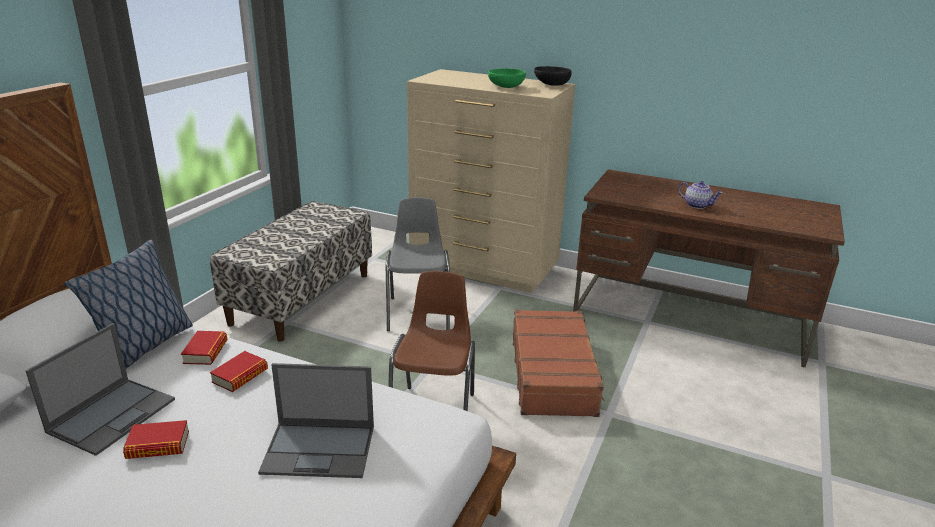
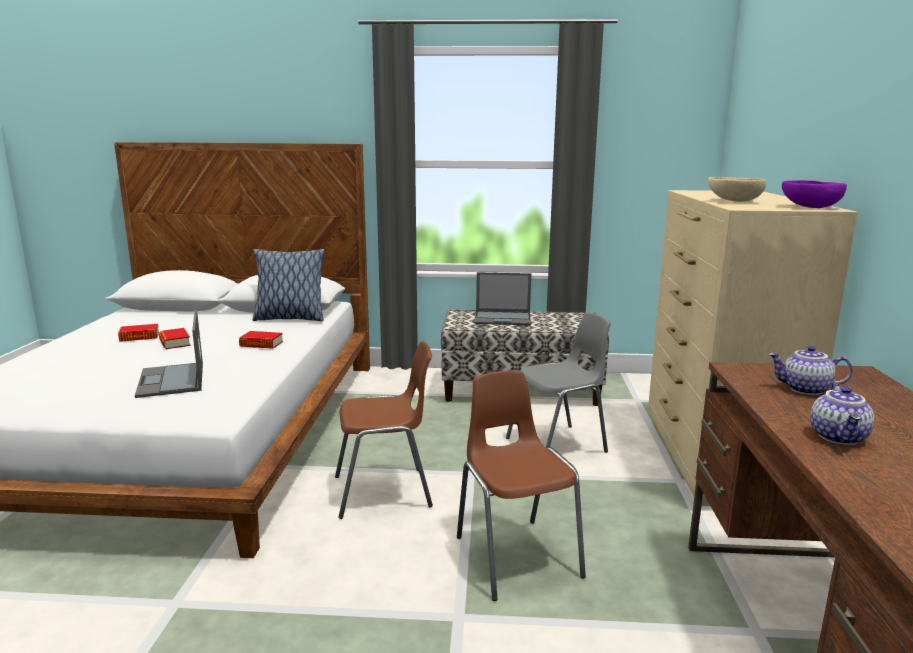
camera: 70 degrees right, 10 degrees down
laptop [26,323,175,456] -> laptop moved to [474,272,531,325]
book [181,331,227,365] -> book moved to [118,324,159,342]
green bowl [488,68,526,88] -> beige bowl [708,177,766,202]
brown suitcase [513,309,604,417] -> brown chair [457,370,586,601]
black bowl [534,66,572,86] -> purple bowl [782,180,847,208]
none -> teapot [768,346,853,395]

